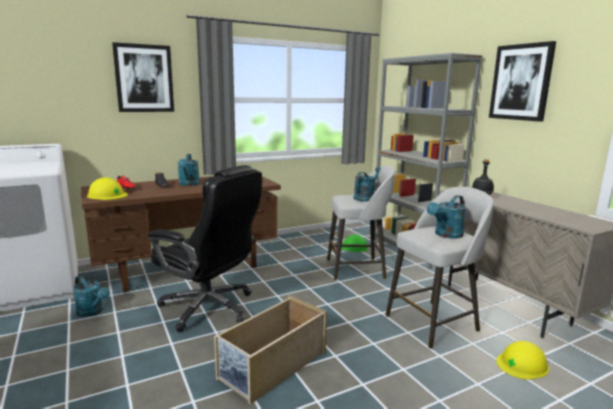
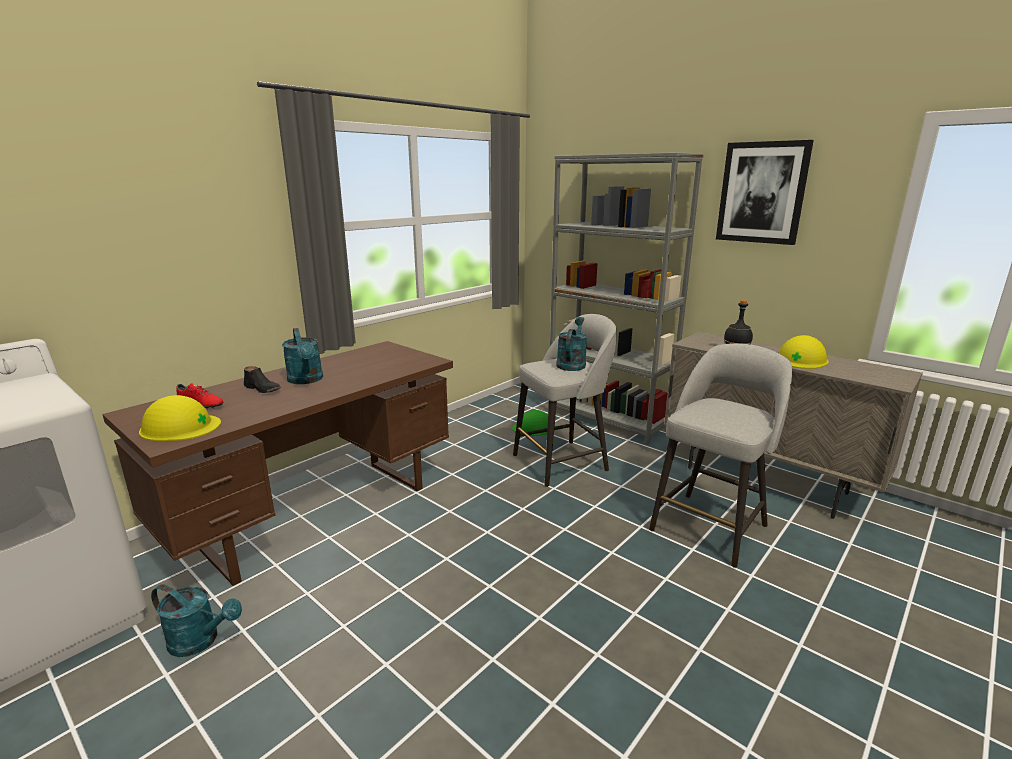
camera: 20 degrees left, 5 degrees up
picture [112,42,174,112] -> none
black office chair [148,165,262,332] -> none
beige storage box [214,295,327,405] -> none
turquoise watering can [427,195,466,238] -> none
yellow hard hat [496,341,549,379] -> yellow hard hat moved to [779,335,829,369]

